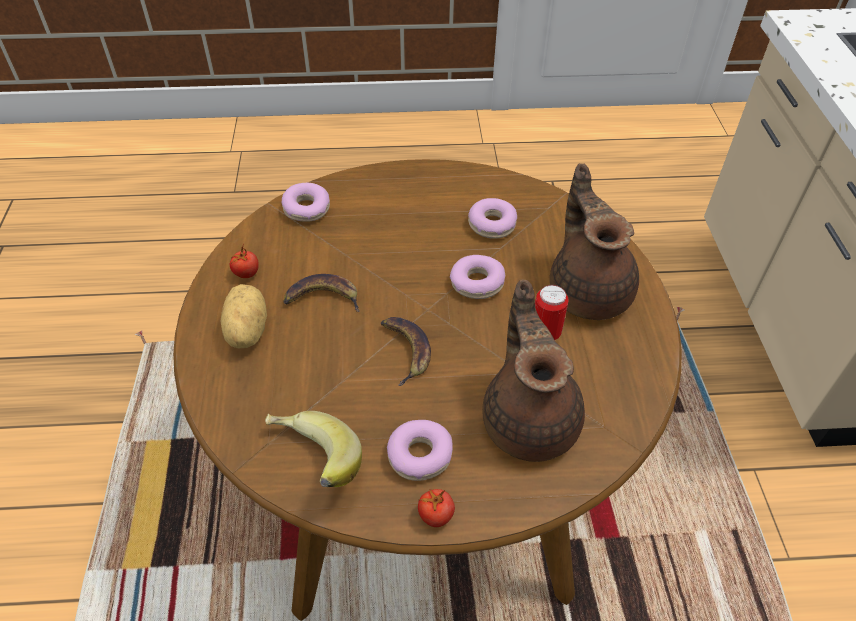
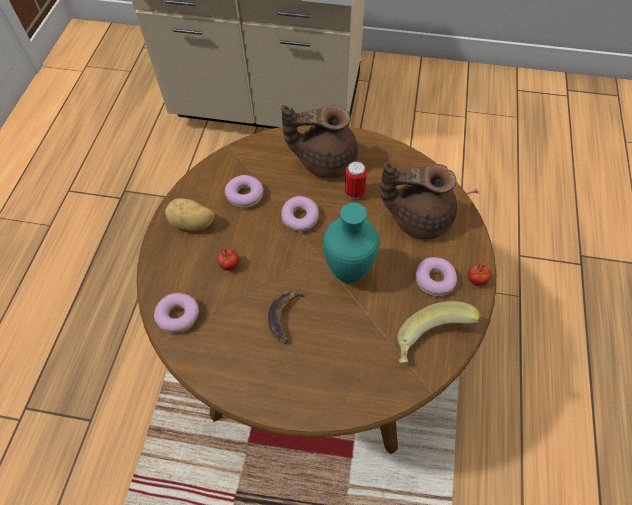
camera: 75 degrees left, 10 degrees up
potato [220,284,267,349] -> potato moved to [165,198,214,231]
tomato [230,246,259,278] -> tomato moved to [218,249,239,270]
banana [381,317,431,386] -> turquoise vase [323,202,379,284]

